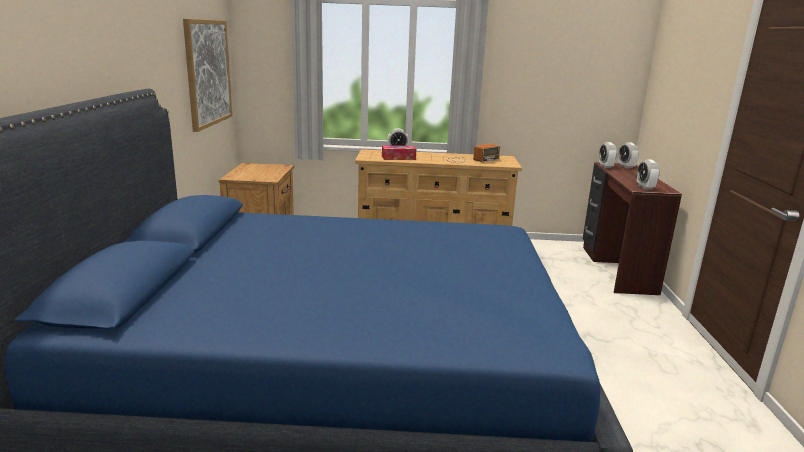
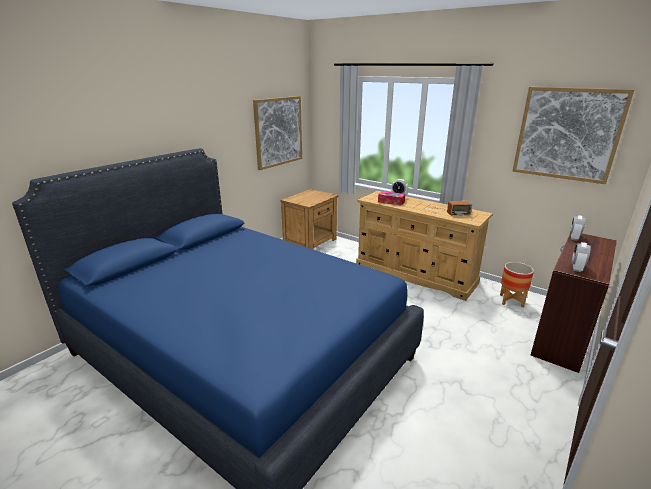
camera: 35 degrees right, 5 degrees up
alarm clock [618,142,639,168] -> none
none -> planter [500,262,534,308]
none -> picture [512,87,634,184]

